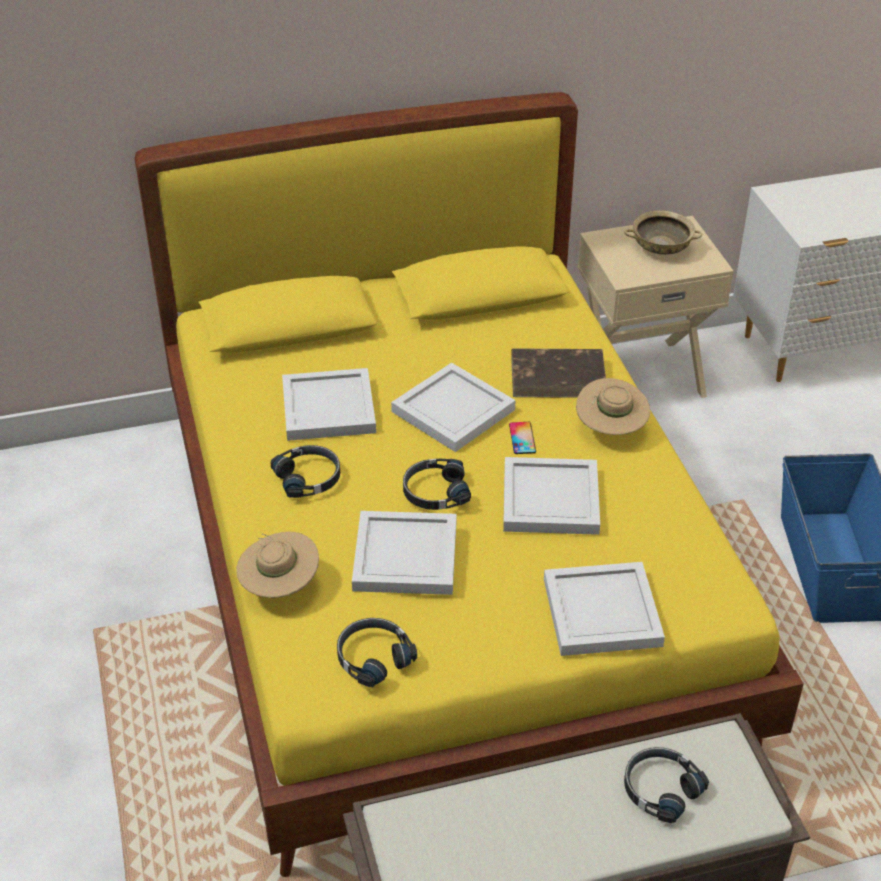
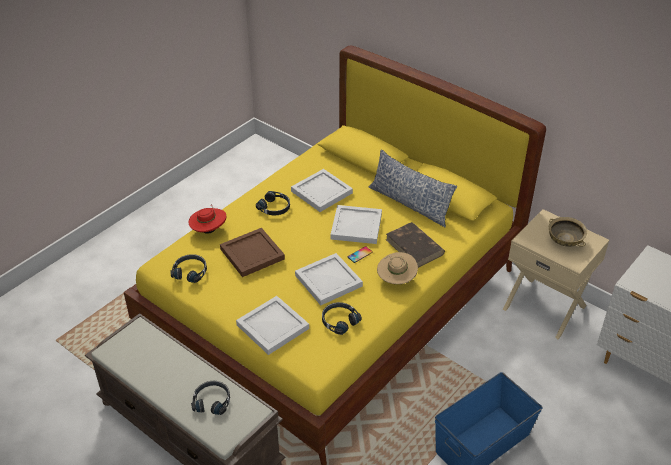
camera: 55 degrees right, 0 degrees up
beige hat [236,532,319,598] -> red hat [188,204,226,234]
white tray [352,511,457,595] -> brown tray [220,228,285,277]
black headphones [403,459,471,510] -> black headphones moved to [322,302,362,335]
none -> pillow [368,149,457,227]

